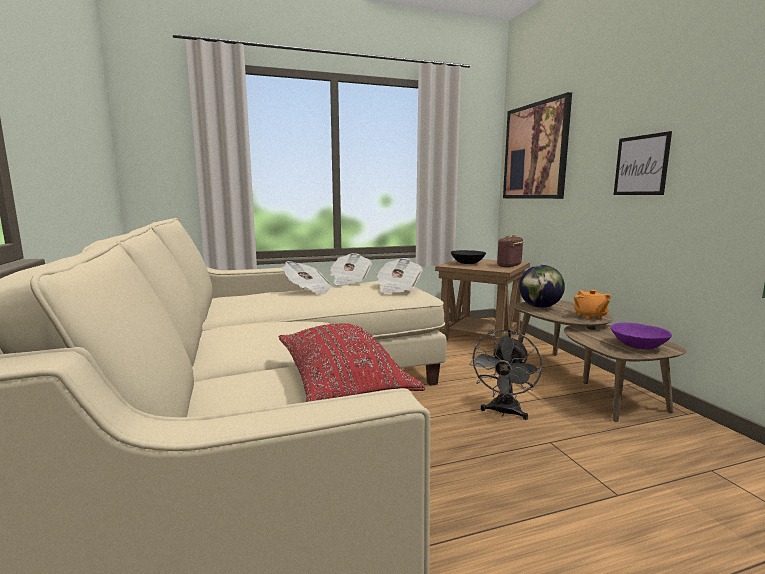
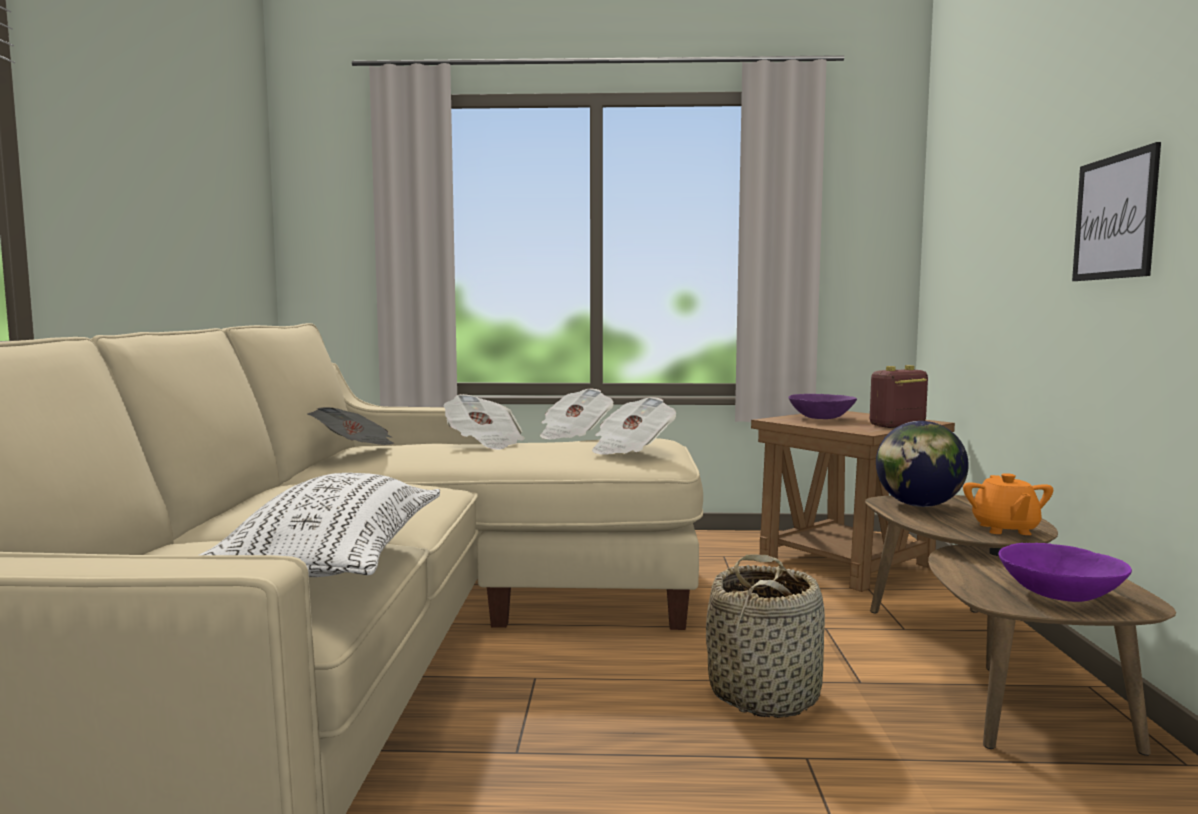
camera: 20 degrees right, 5 degrees down
red pillow [278,323,425,402] -> white pillow [199,473,440,577]
black bowl [451,250,486,264] -> purple bowl [788,394,857,419]
grey fan [469,330,542,420] -> basket [706,554,825,718]
picture [503,92,572,199] -> none
none -> newspaper [307,407,394,445]

